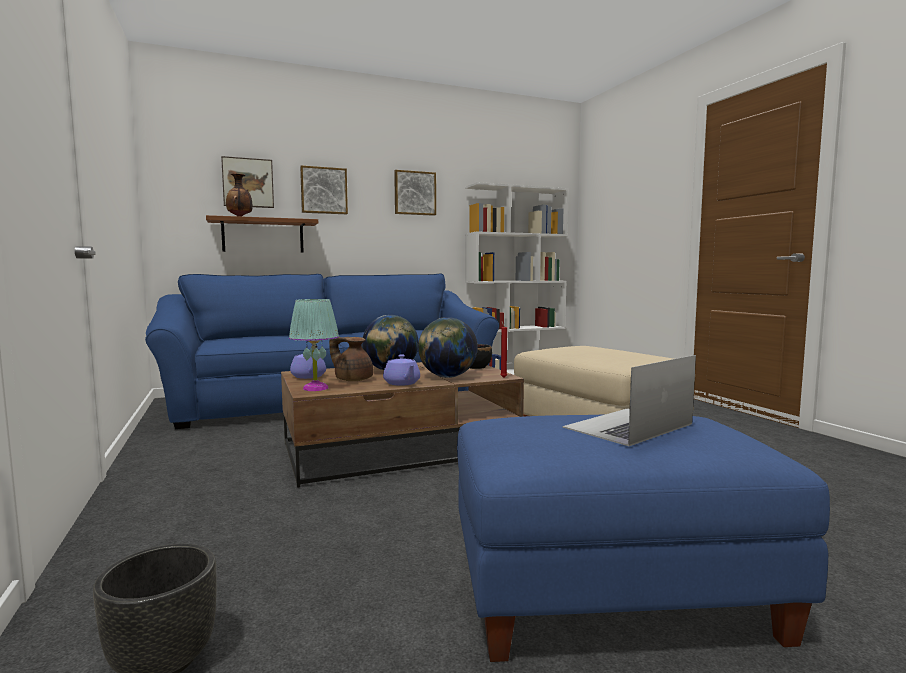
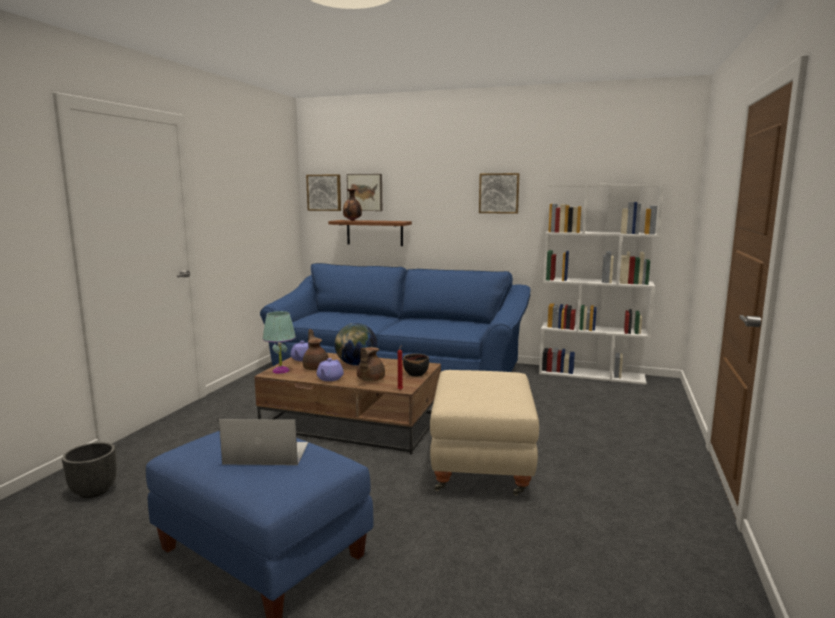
camera: 40 degrees right, 5 degrees up
picture [300,165,348,214] -> picture moved to [306,174,341,211]
globe [418,317,478,378] -> brown teapot [357,347,385,381]

